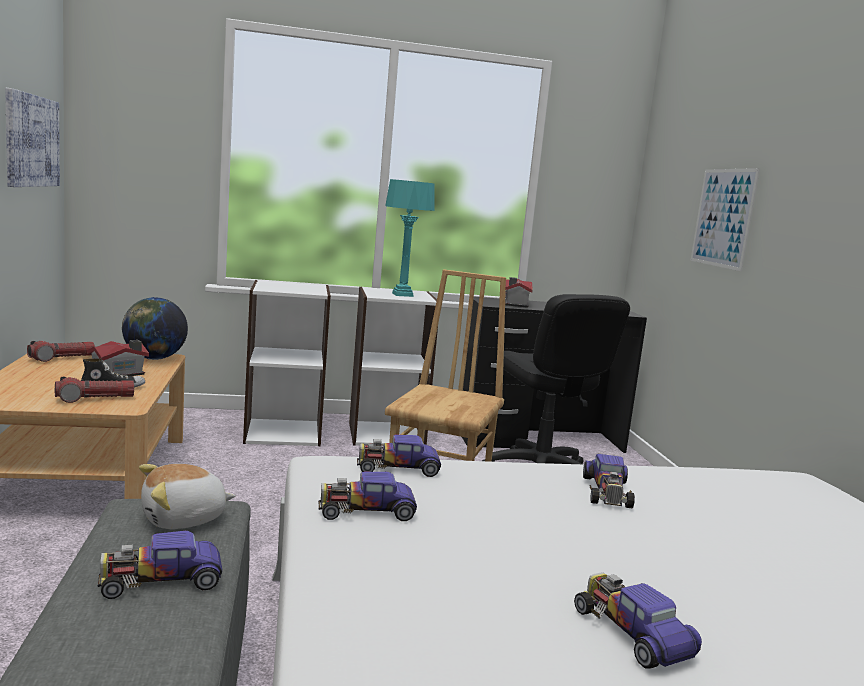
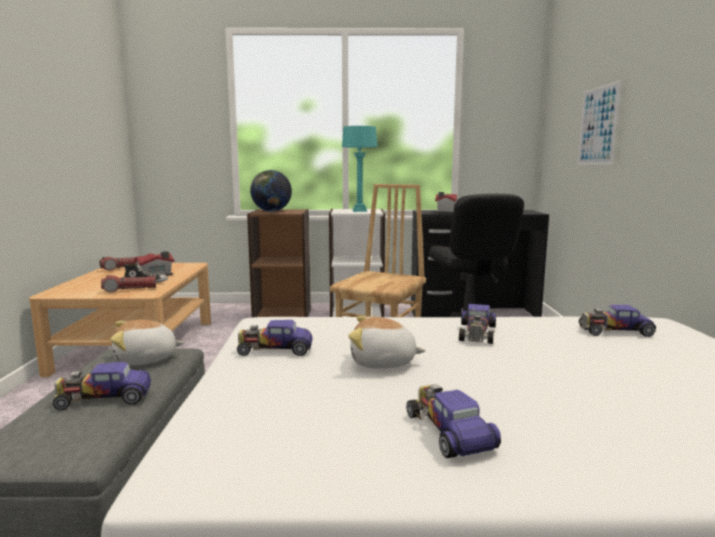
camera: 10 degrees right, 0 degrees up
picture [5,88,60,187] -> none
globe [122,297,188,360] -> globe moved to [250,170,292,212]
white bookcase [243,280,331,446] -> brown bookcase [247,209,311,317]
toy car [357,435,441,477] -> toy car moved to [579,305,656,337]
none -> plush toy [348,316,426,369]

